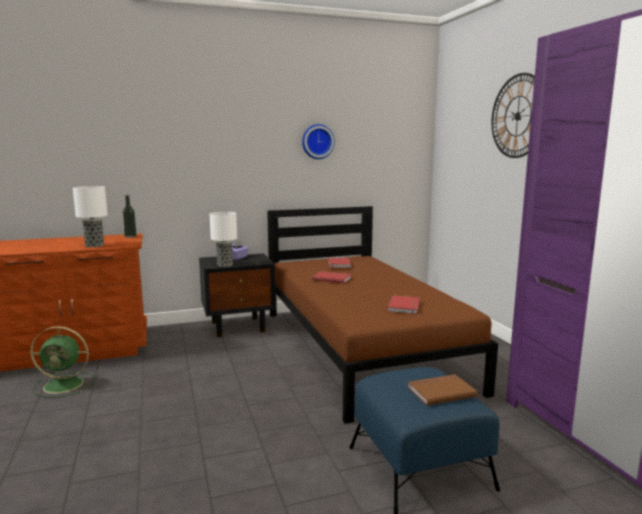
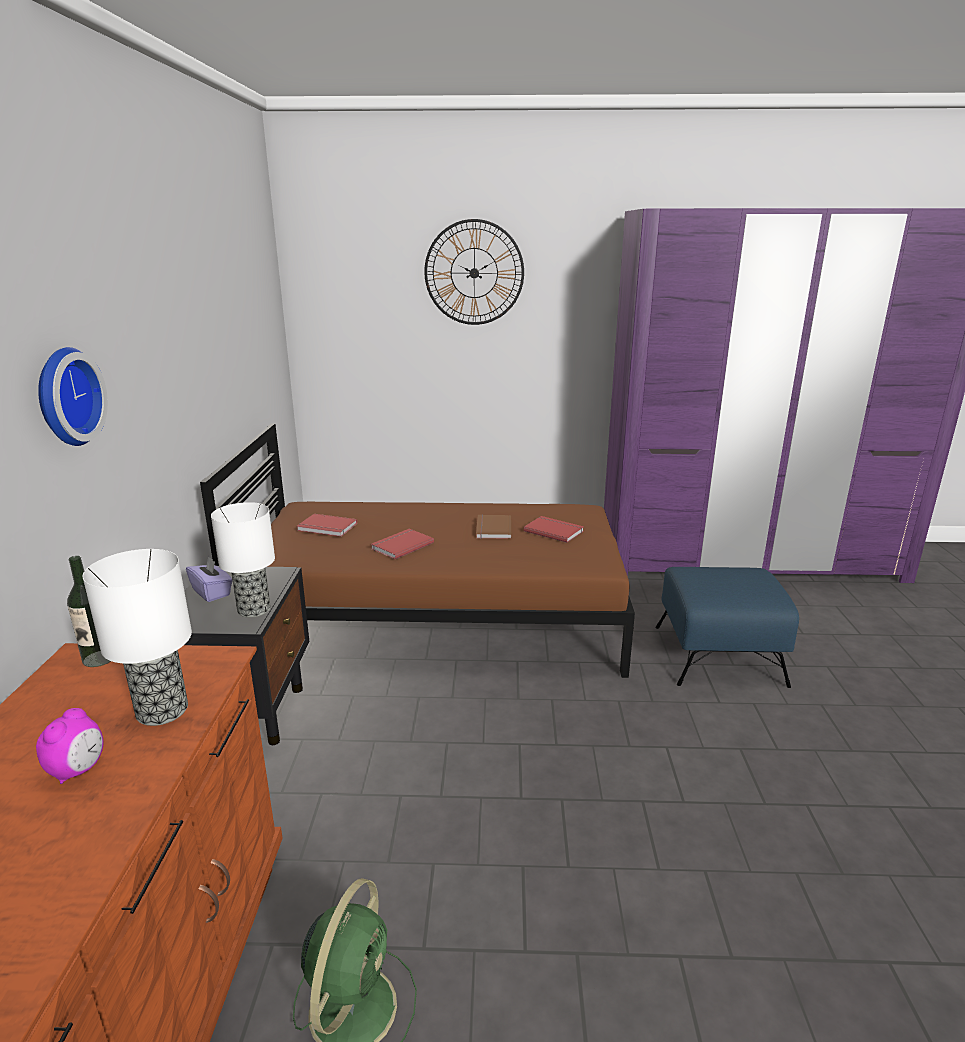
camera: 70 degrees left, 10 degrees up
wall clock [302,124,335,159] -> wall clock moved to [38,347,108,446]
brown book [408,374,478,406] -> brown book moved to [476,515,512,539]
none -> alarm clock [36,708,103,784]

